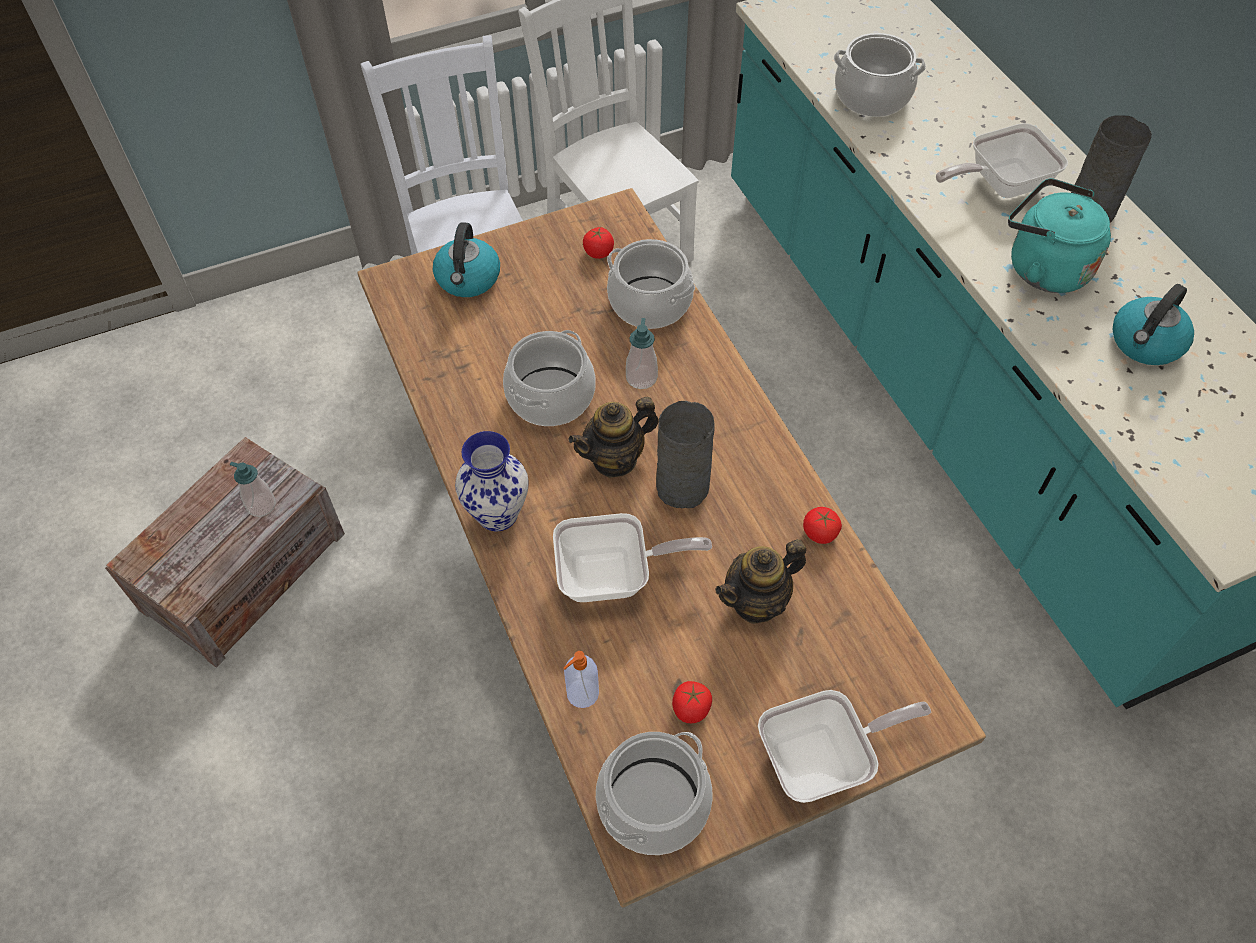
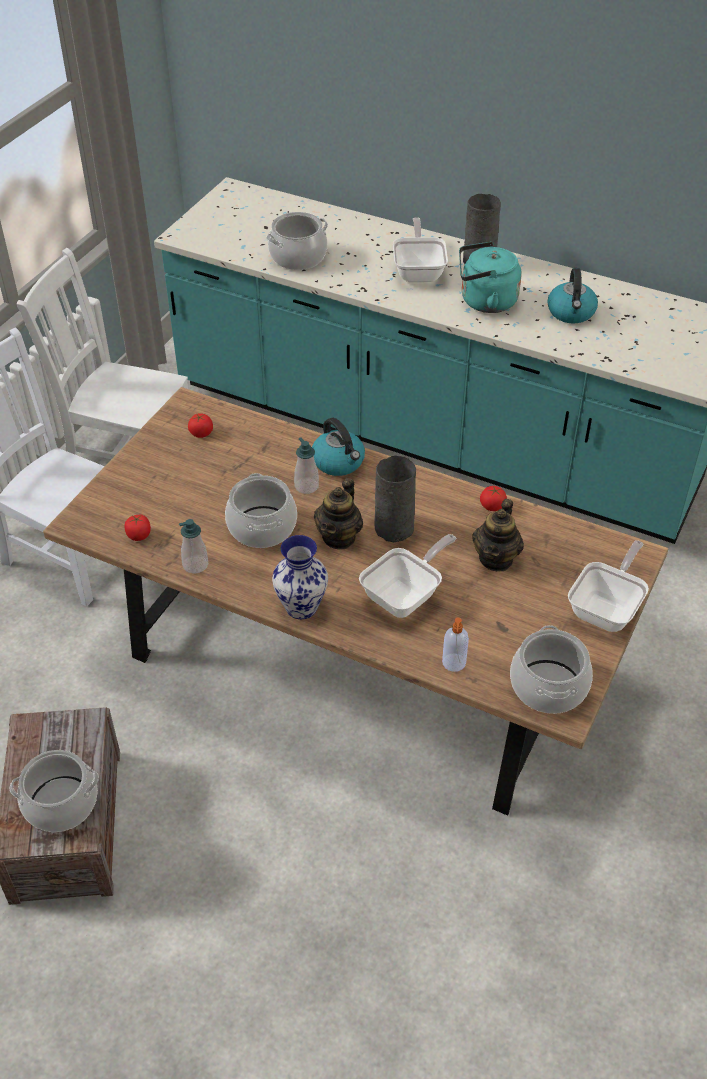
camera: 40 degrees left, 10 degrees down
soap dispenser [230,462,276,517] -> soap dispenser moved to [179,519,208,574]
kettle [433,222,500,297] -> kettle moved to [312,418,365,476]
cooking pot [607,239,695,329] -> cooking pot moved to [10,750,99,832]
tomato [672,681,712,723] -> tomato moved to [125,515,151,541]
frying pan [936,123,1068,198] -> frying pan turned 150 degrees clockwise [393,217,448,282]

